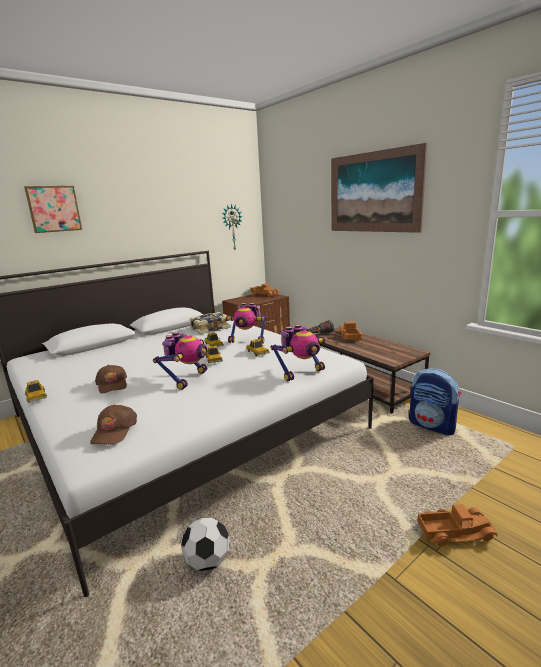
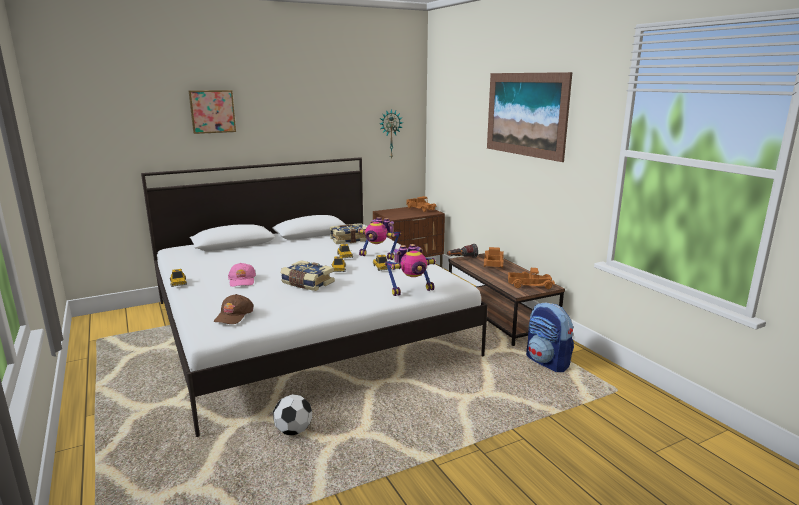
camera: 10 degrees right, 0 degrees up
brown cap [95,365,127,393] -> pink cap [228,263,256,287]
toy robot [153,332,207,390] -> book [280,260,335,291]
toy truck [417,504,497,547] -> toy truck moved to [508,268,555,289]

